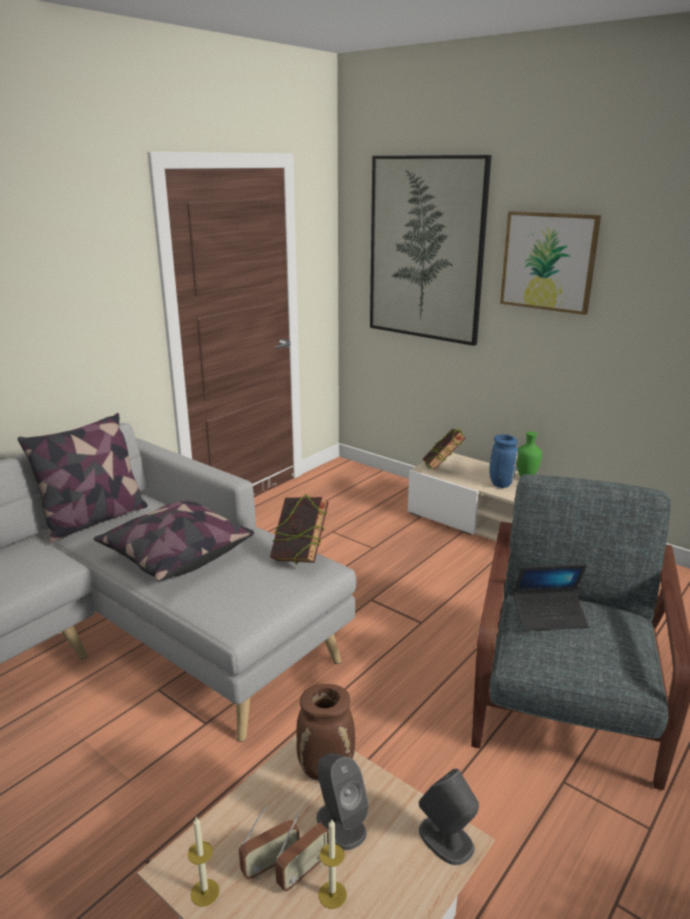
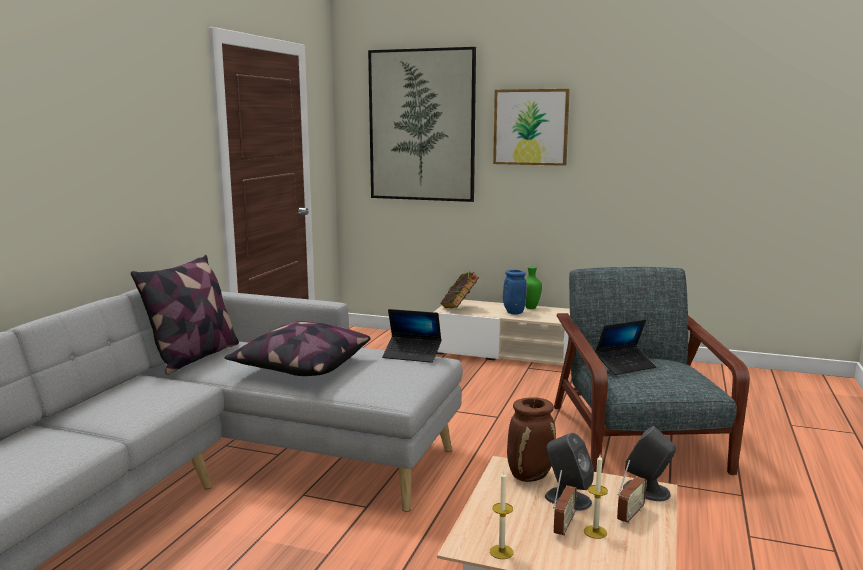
camera: 20 degrees left, 10 degrees down
radio [239,806,300,879] -> radio moved to [617,460,647,524]
book [270,494,329,564] -> laptop [382,309,442,363]

